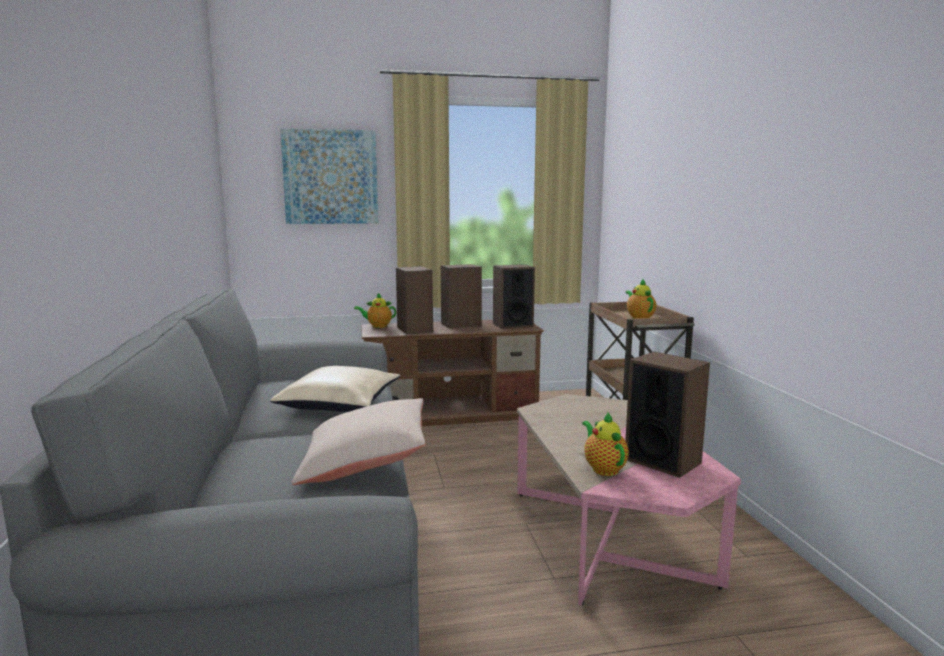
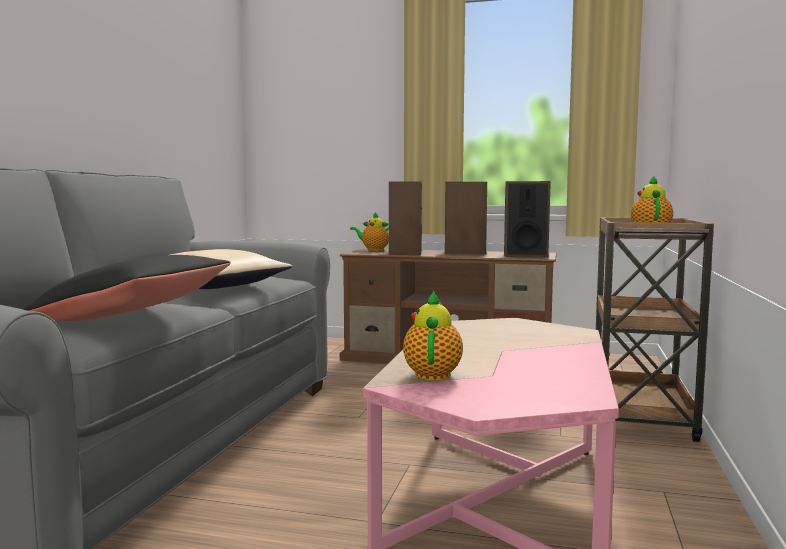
camera: 25 degrees right, 5 degrees down
picture [280,128,378,224] -> none
beige pillow [292,398,426,485] -> black pillow [22,255,231,321]
speaker [625,352,710,478] -> none

